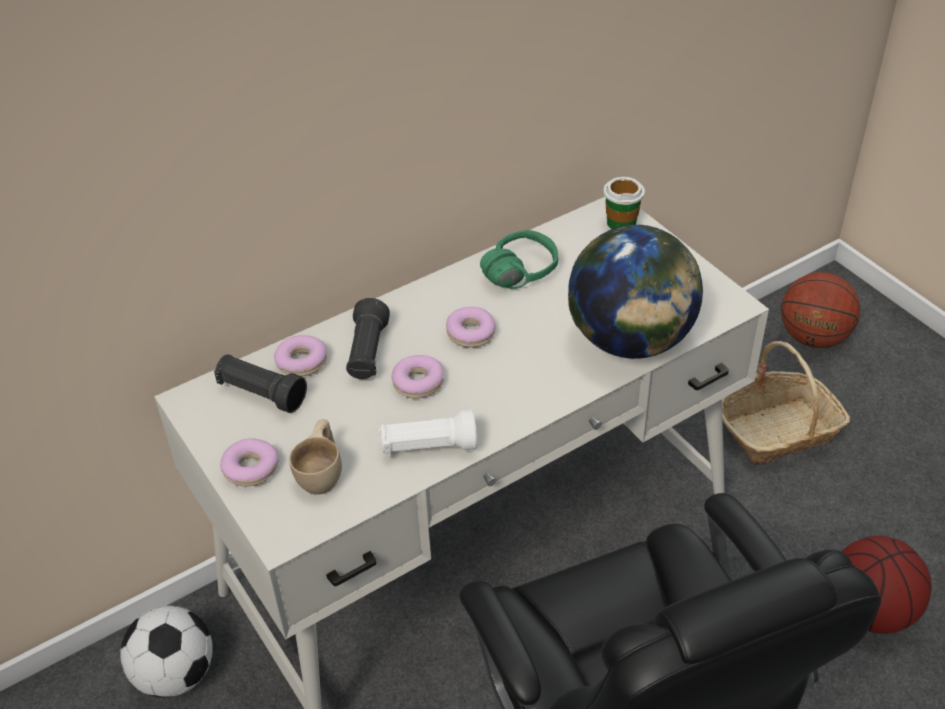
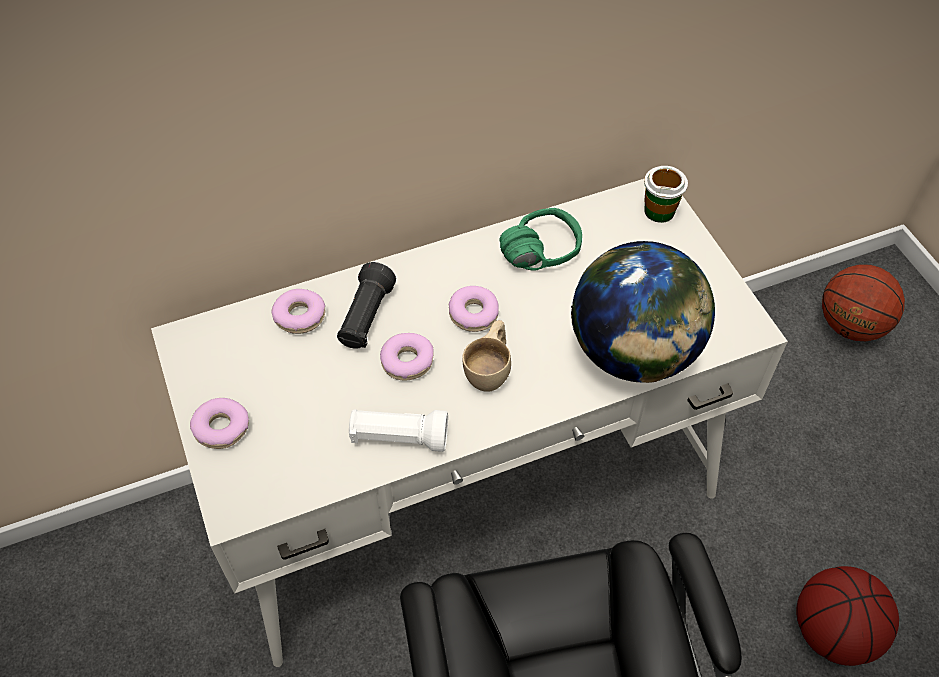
camera: 10 degrees right, 10 degrees up
football [120,606,213,698] -> none
black flashlight [214,354,307,413] -> none
beige cup [289,419,342,495] -> beige cup moved to [462,320,511,392]
basket [722,341,850,464] -> none

